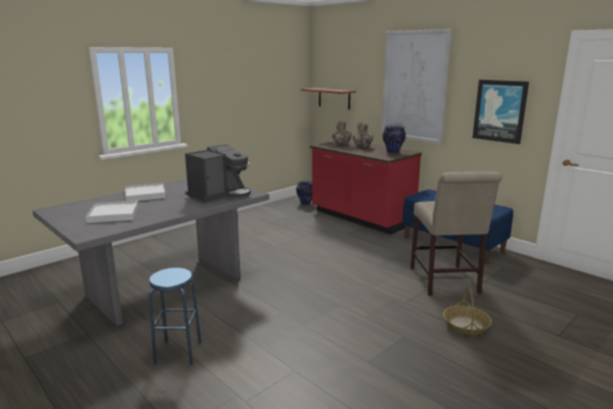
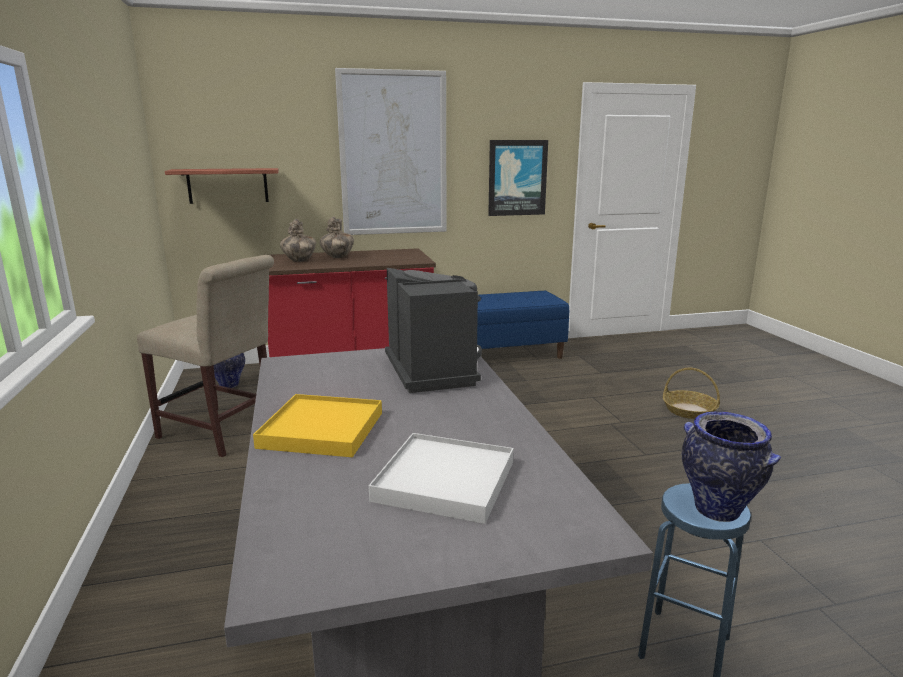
camera: 60 degrees left, 0 degrees up
white tray [125,183,166,201] -> yellow tray [253,394,382,457]
vase [383,125,406,154] -> vase moved to [682,412,781,522]
beige chair [410,171,502,296] -> beige chair moved to [137,255,274,457]

